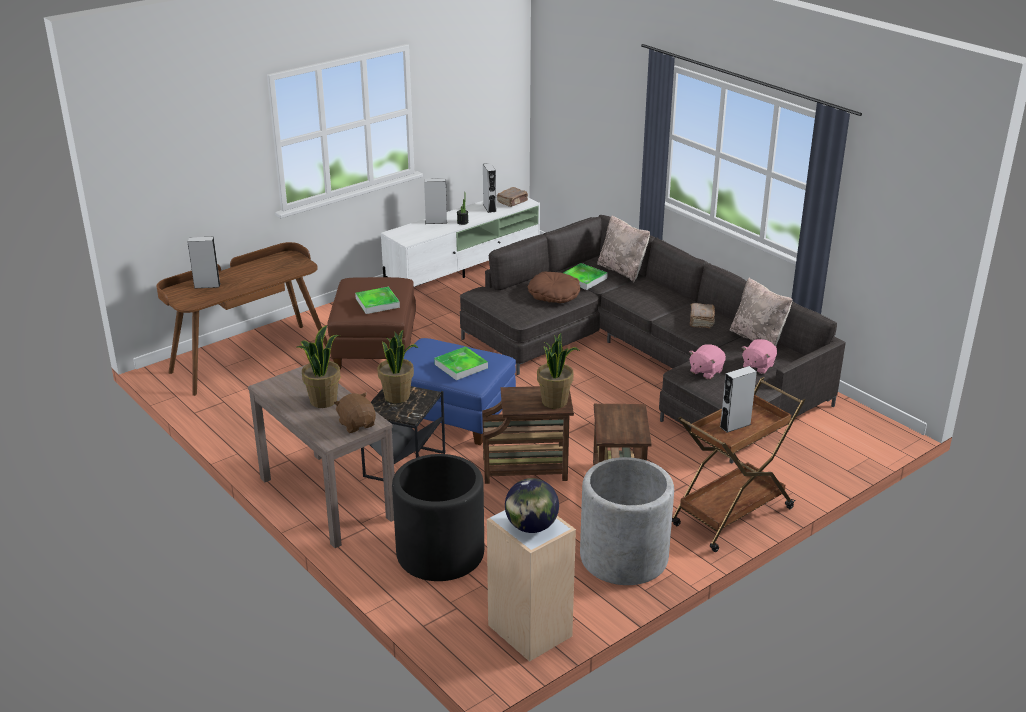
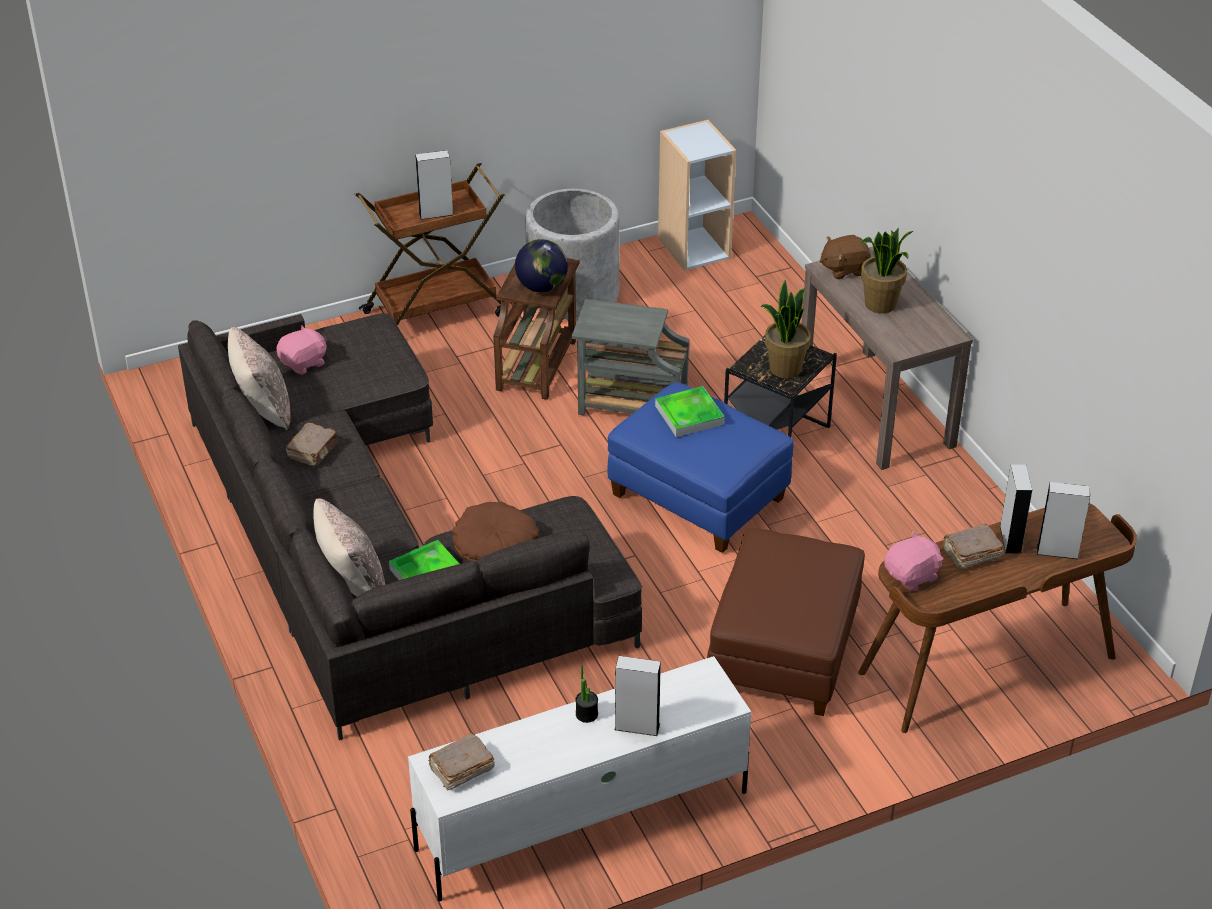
camera: 165 degrees left, 10 degrees up
brown plush toy [334,392,376,433] -> brown plush toy turned 90 degrees clockwise [819,235,871,279]
tray [355,287,400,314] -> none
black planter [392,454,484,581] -> none
brown side table [482,386,574,484] -> grey side table [572,299,689,415]
grey speaker [483,163,496,213] -> grey speaker moved to [1000,464,1032,553]
globe [505,478,559,533] -> globe moved to [515,239,568,292]
potted plant [537,333,580,408] -> none
pink plush toy [689,344,726,379] -> pink plush toy moved to [884,531,943,591]
none -> brown book [942,524,1004,569]

